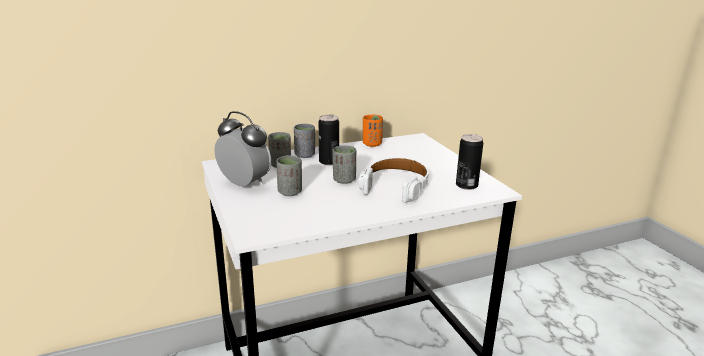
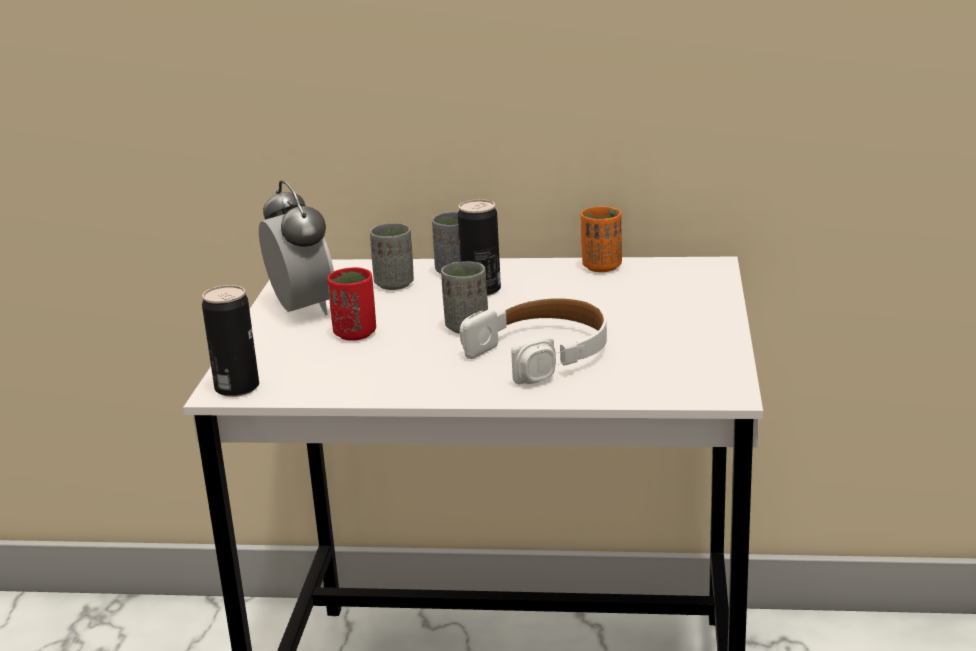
camera: 30 degrees right, 0 degrees up
grey cup [276,155,302,196] -> red cup [327,267,376,341]
can [456,134,483,190] -> can moved to [202,285,259,397]

